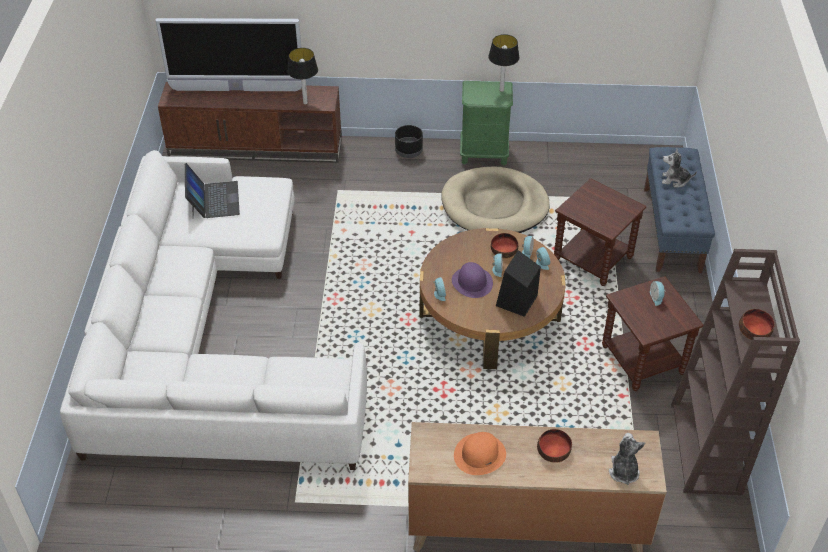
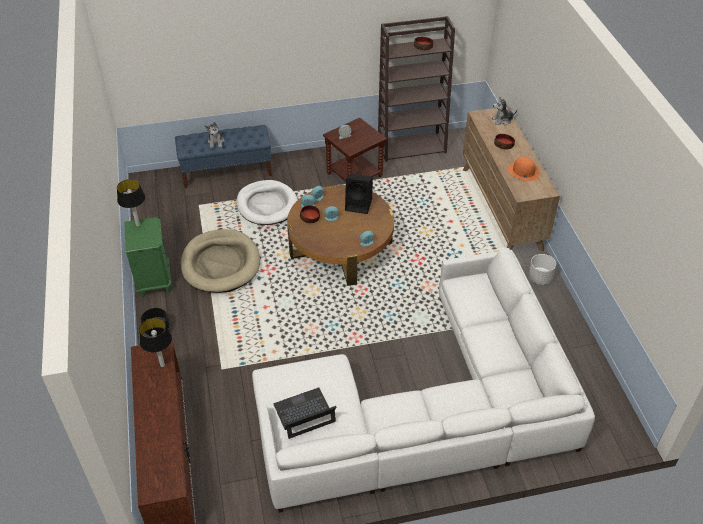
camera: 105 degrees left, 0 degrees up
television [156,18,302,91] -> none
purple hat [452,262,493,298] -> none
brown side table [554,178,646,286] -> white dog bed [236,180,298,225]
none -> white planter [528,254,556,285]

